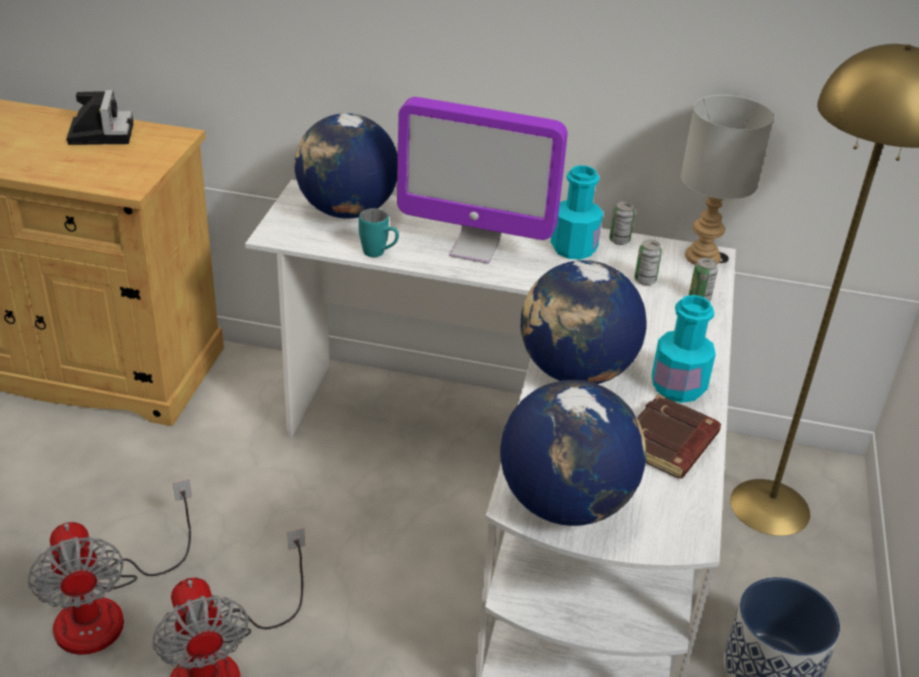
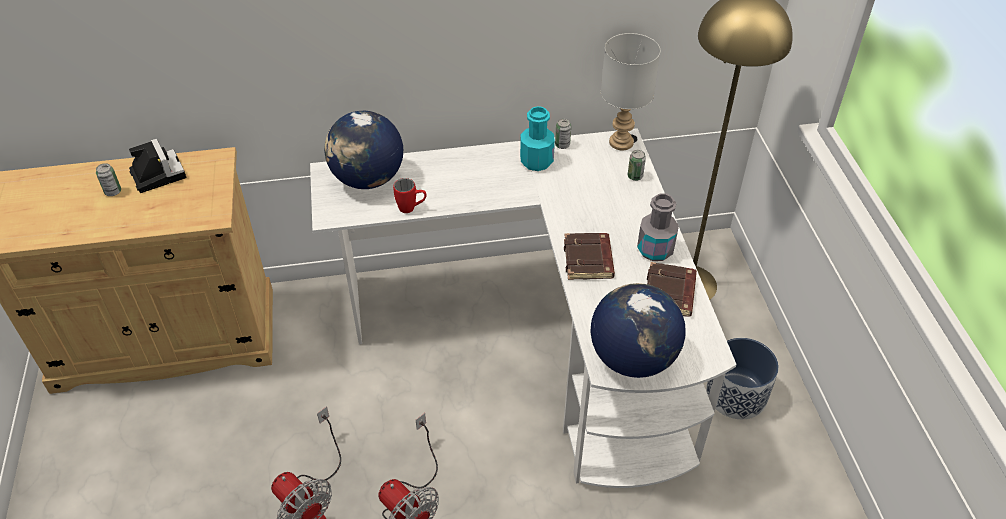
camera: 20 degrees left, 10 degrees up
turquoise mug [359,208,399,257] -> red mug [393,178,427,213]
monitor [397,97,568,264] -> none
globe [521,260,647,384] -> brown book [564,233,615,280]
can [634,240,662,285] -> can moved to [96,163,121,196]
turquoise bottle [652,295,716,403] -> grey bottle [637,193,679,261]

